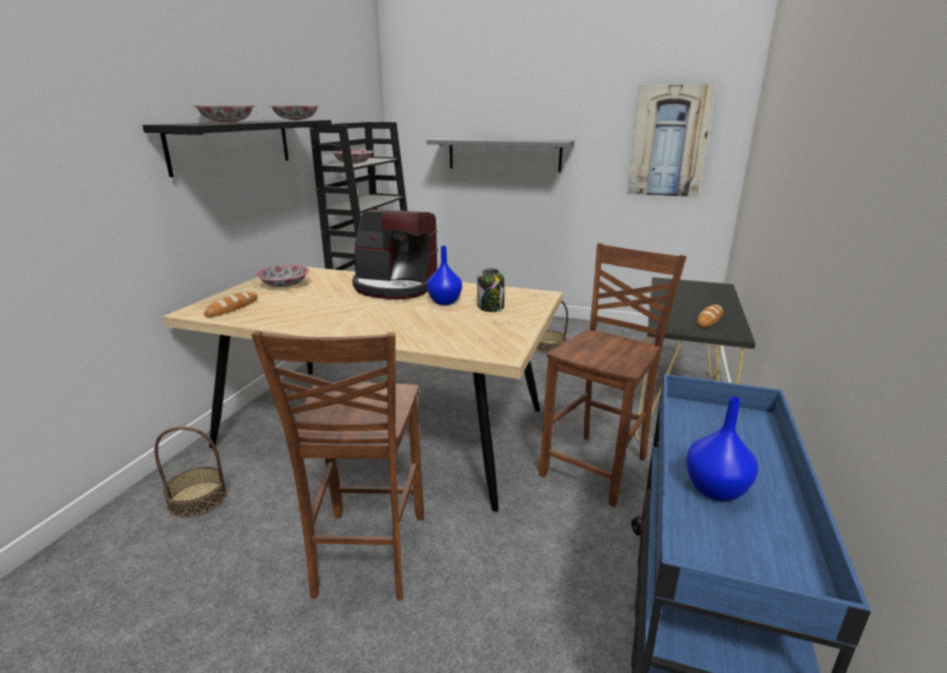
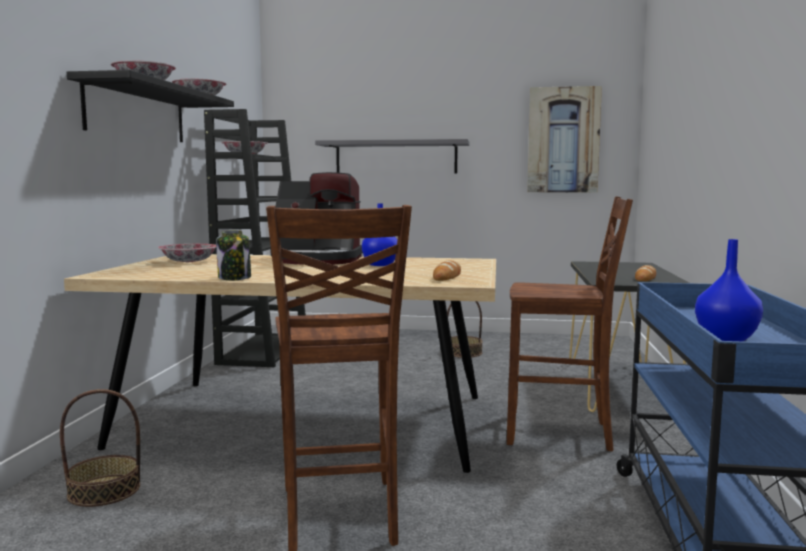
camera: 10 degrees left, 15 degrees down
bread [204,292,258,317] -> bread moved to [433,260,461,281]
jar [477,268,504,312] -> jar moved to [216,230,251,280]
brown chair [539,243,687,507] -> brown chair turned 75 degrees clockwise [507,197,633,451]

